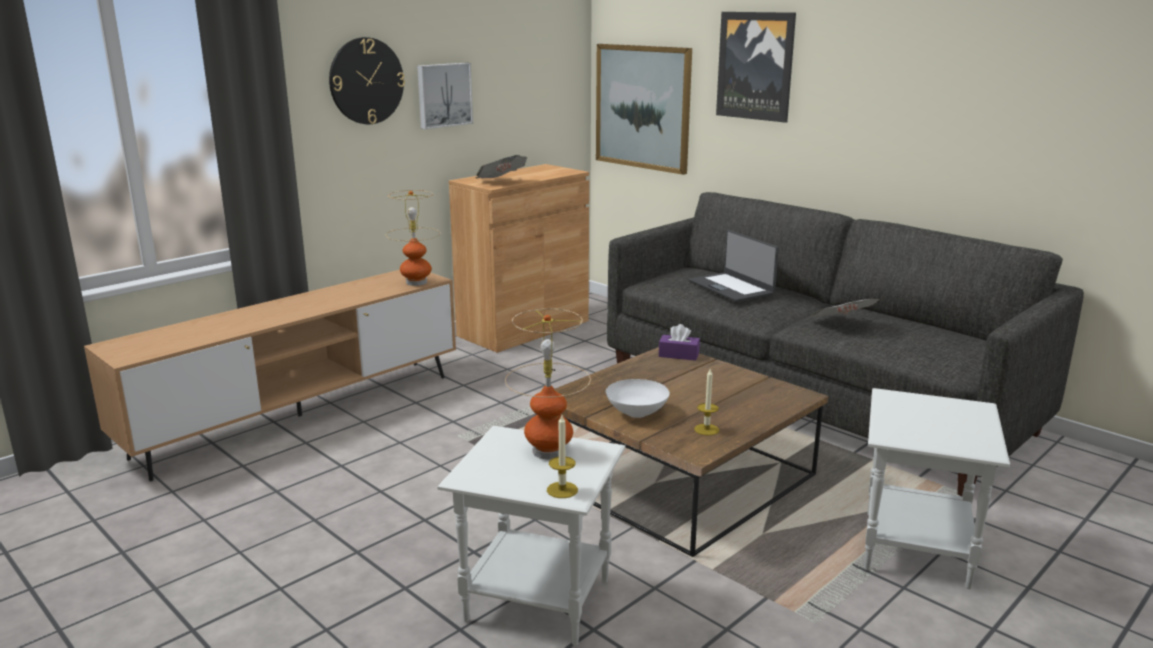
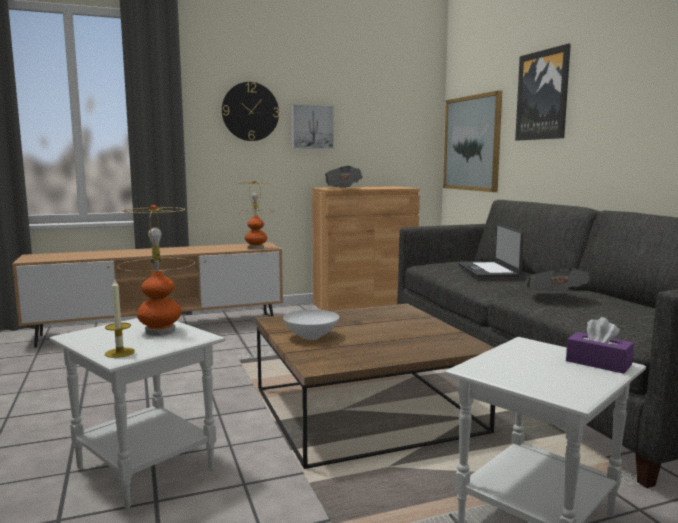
camera: 25 degrees right, 10 degrees down
purple tissue box [659,324,700,361] -> purple tissue box moved to [566,317,634,374]
candle [694,369,719,436] -> none

